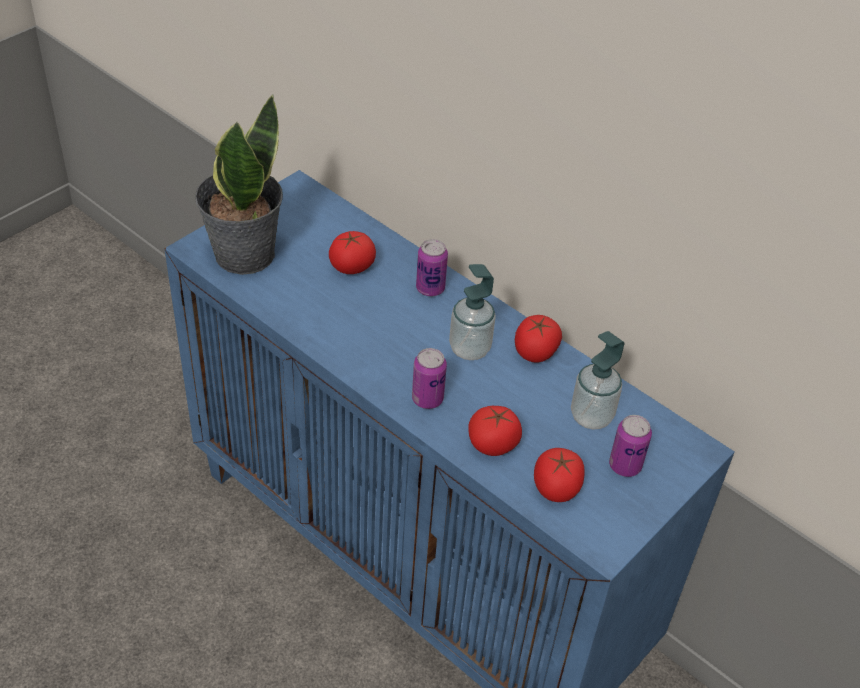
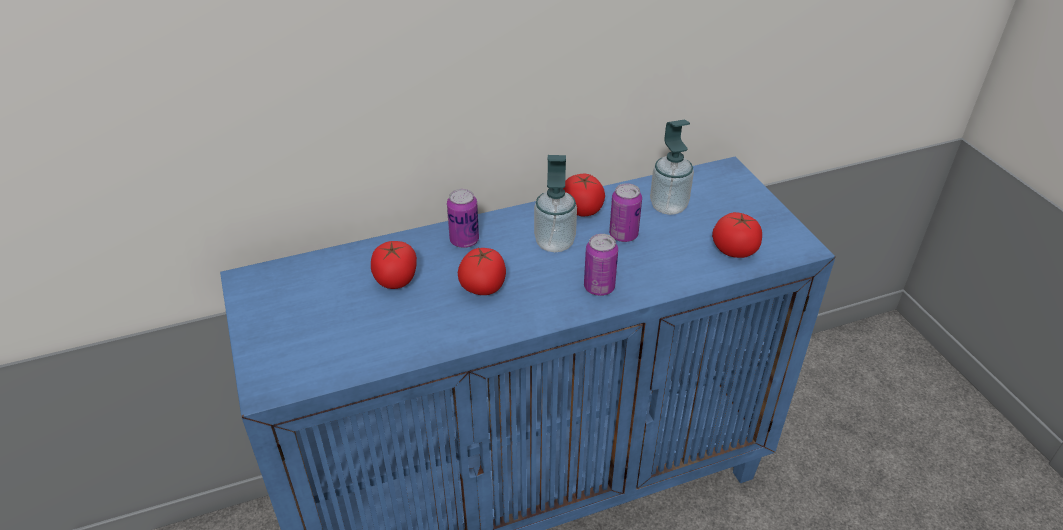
camera: 60 degrees left, 5 degrees down
potted plant [195,95,283,275] -> none
tomato [468,406,522,456] -> tomato moved to [458,247,506,295]
can [609,415,652,477] -> can moved to [609,183,642,242]

